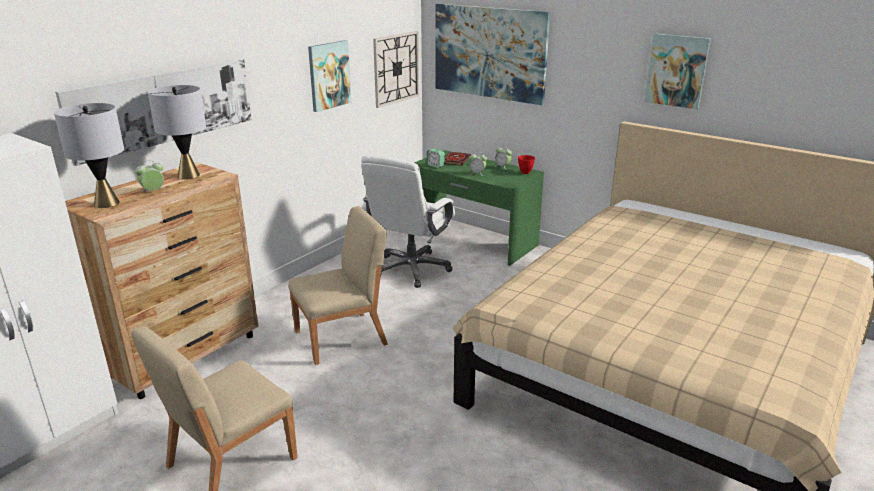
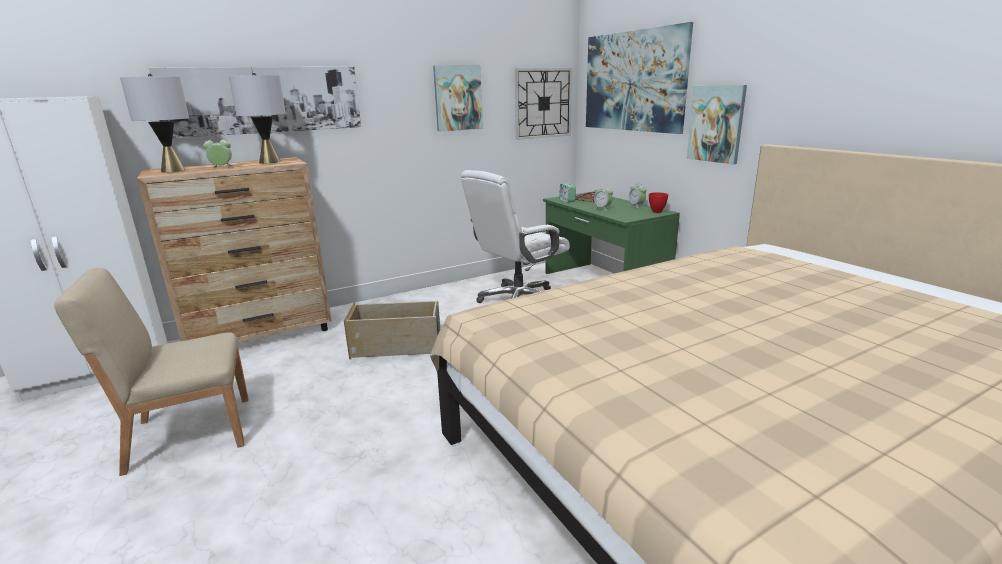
camera: 25 degrees right, 5 degrees down
beige chair [289,206,388,365] -> beige storage box [344,301,440,359]
picture [644,33,711,110] -> picture moved to [687,85,747,164]

